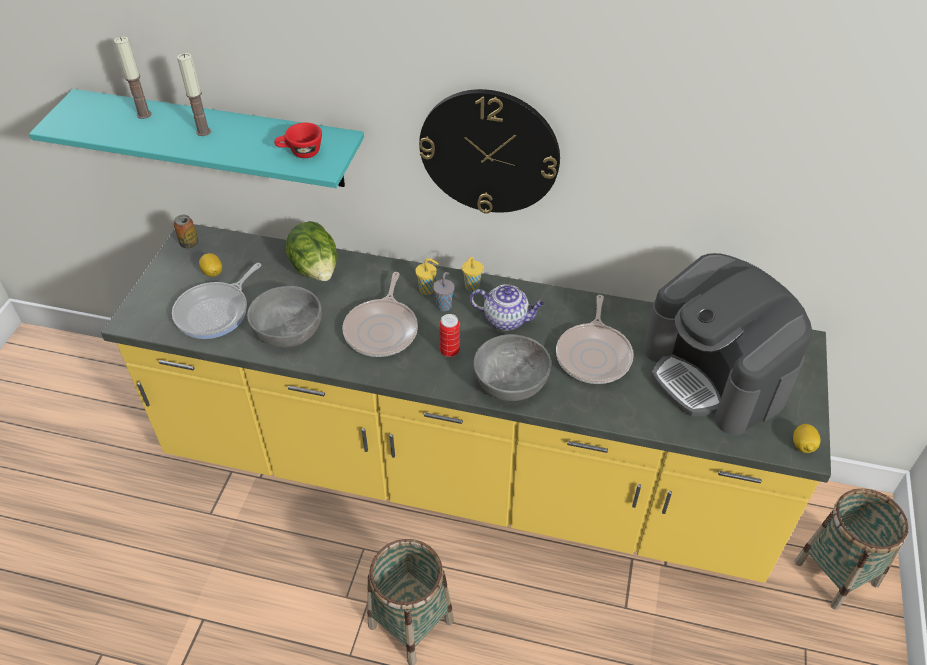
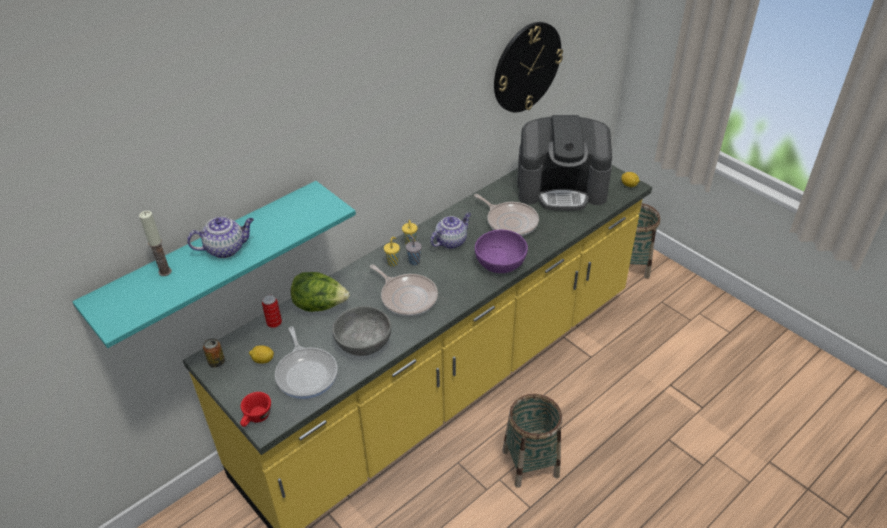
camera: 55 degrees left, 5 degrees down
candle [177,53,211,136] -> teapot [187,216,254,258]
red cup [274,123,322,158] -> red cup moved to [240,392,271,427]
wall clock [419,89,560,214] -> wall clock moved to [494,22,563,112]
can [439,314,460,357] -> can moved to [262,295,282,328]
grey bowl [473,334,551,401] -> purple bowl [475,230,528,273]

